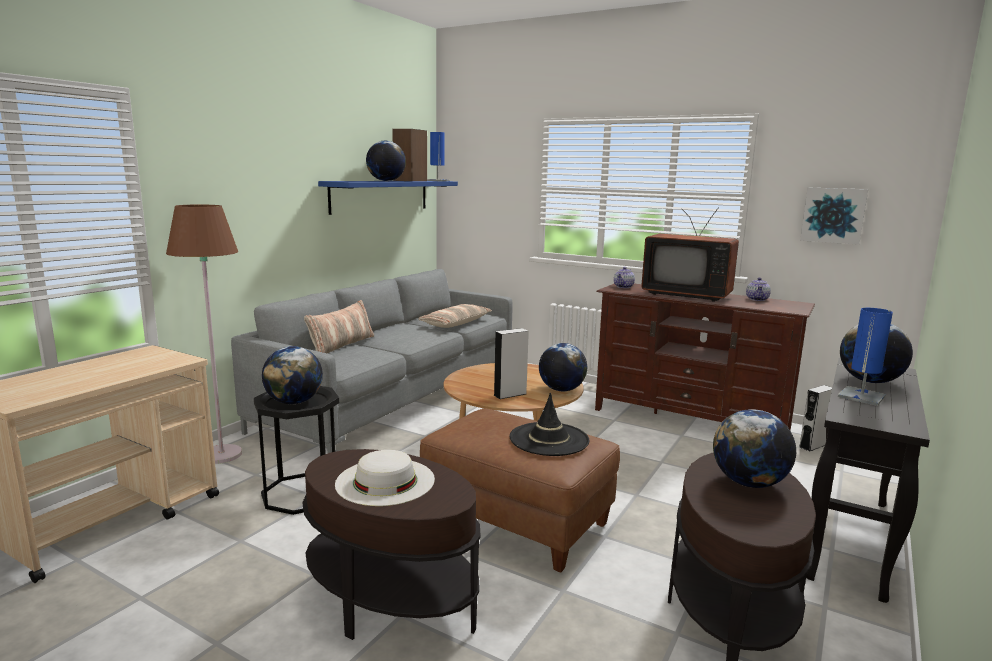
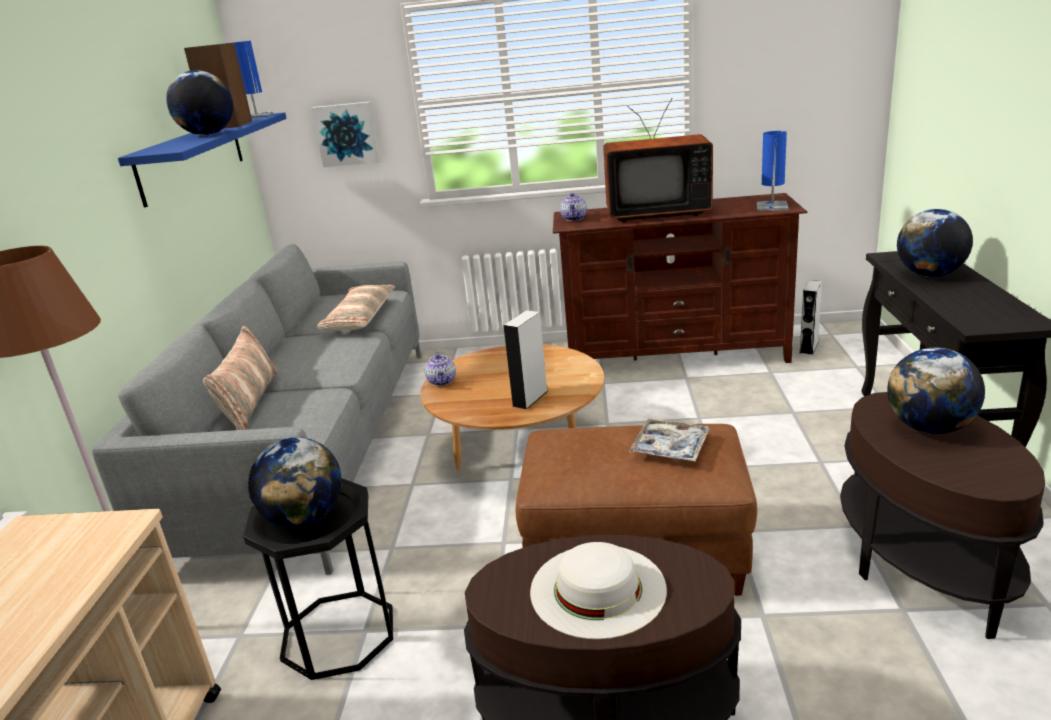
camera: 25 degrees left, 10 degrees up
black hat [510,393,589,456] -> tray [629,418,709,461]
globe [539,343,587,391] -> none
teapot [746,278,771,301] -> teapot moved to [425,352,456,386]
picture [800,187,868,245] -> picture moved to [312,101,381,167]
blue table lamp [838,308,893,406] -> blue table lamp moved to [757,131,788,211]

